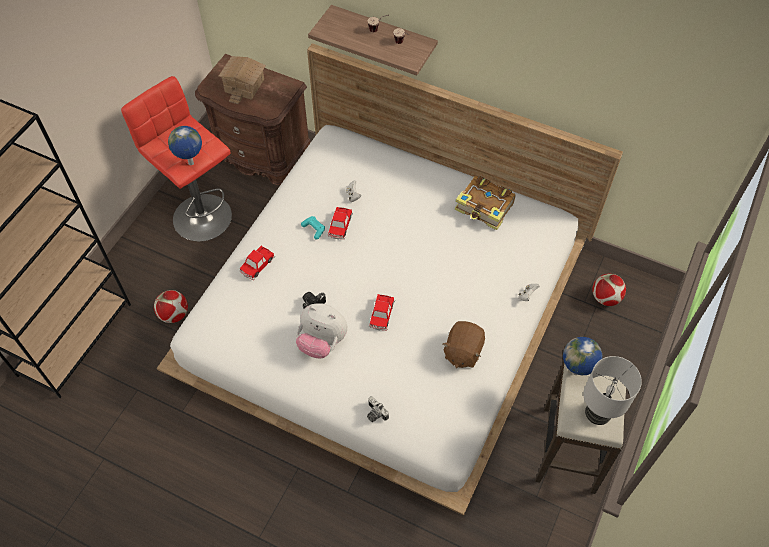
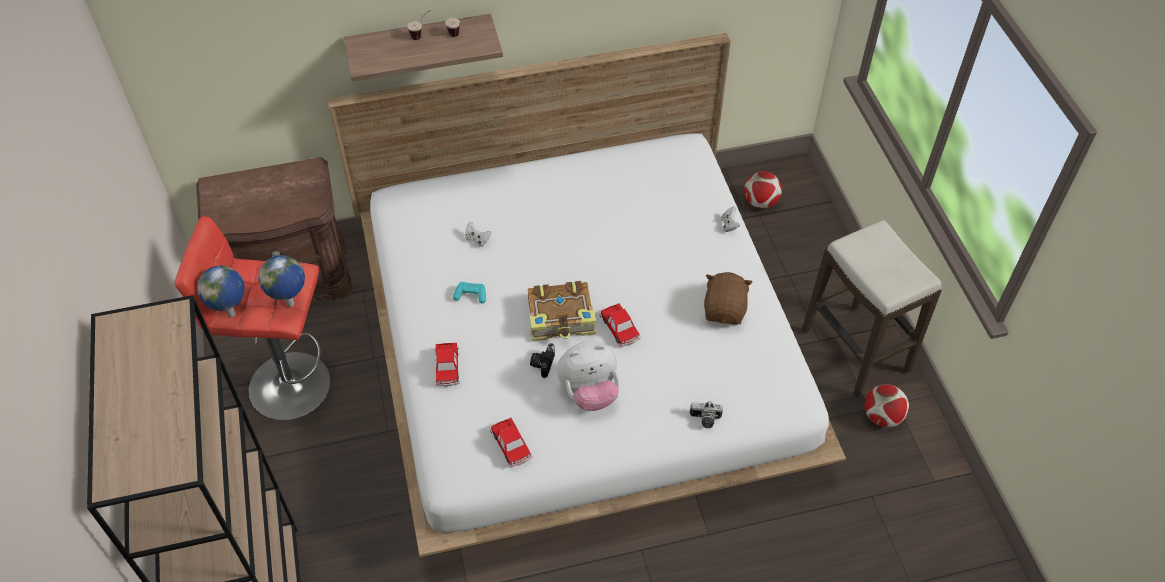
camera: 40 degrees left, 5 degrees down
football [154,290,188,323] -> football moved to [865,384,909,427]
toy house [219,56,266,104] -> none
toy car [328,207,353,239] -> toy car moved to [490,418,532,467]
brown plush toy [443,321,485,368] -> brown plush toy turned 150 degrees counterclockwise [704,272,753,325]
book [455,175,516,230] -> book moved to [528,281,596,341]
globe [563,337,602,375] -> globe moved to [197,265,245,317]
grey table lamp [584,356,642,425] -> none

